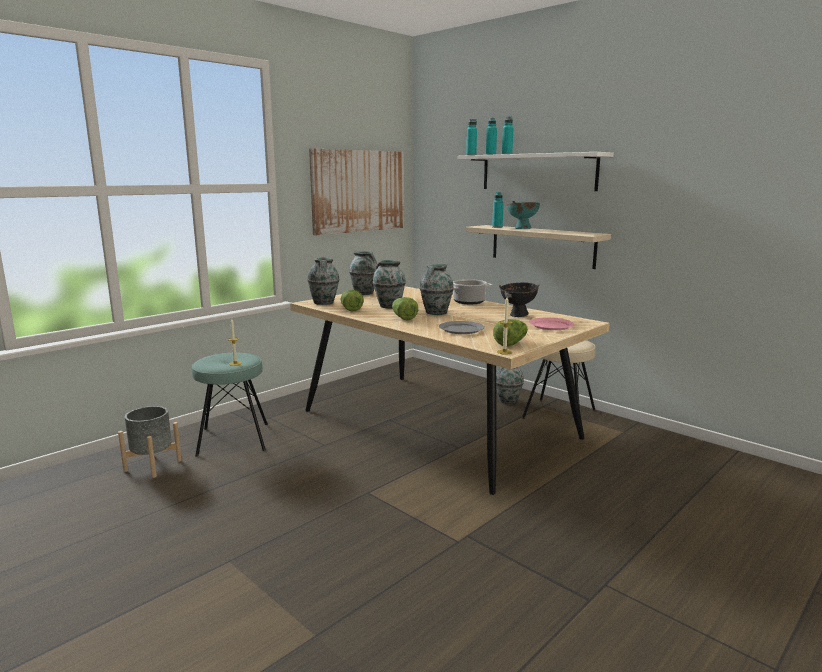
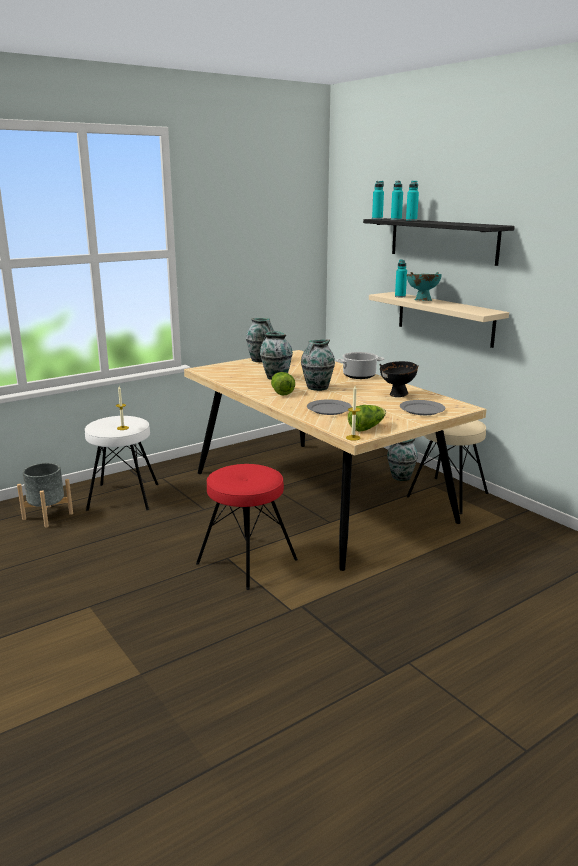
camera: 10 degrees right, 5 degrees up
turquoise stool [192,353,268,457] -> white stool [85,416,159,511]
vase [307,257,339,305] -> none
picture [309,148,404,235] -> none
lettuce [340,290,364,311] -> none
white shelf [458,152,614,191] -> black shelf [363,218,515,266]
pink plate [529,318,575,330] -> grey plate [400,400,445,415]
none -> red stool [196,464,298,590]

